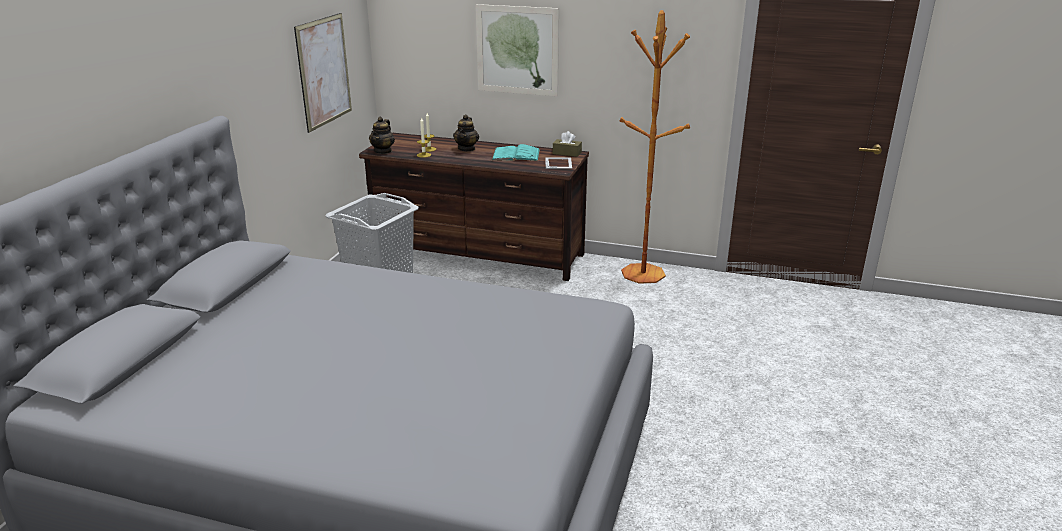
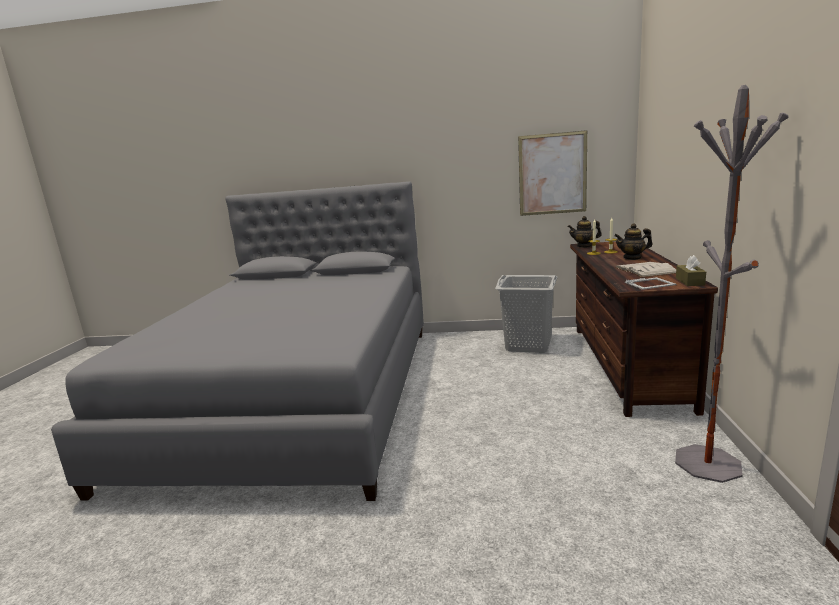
camera: 80 degrees right, 10 degrees down
picture [476,4,559,97] -> none
turquoise book [491,144,540,161] -> white book [615,262,676,278]
orange clothes rack [619,10,690,284] -> grey clothes rack [675,85,788,483]

